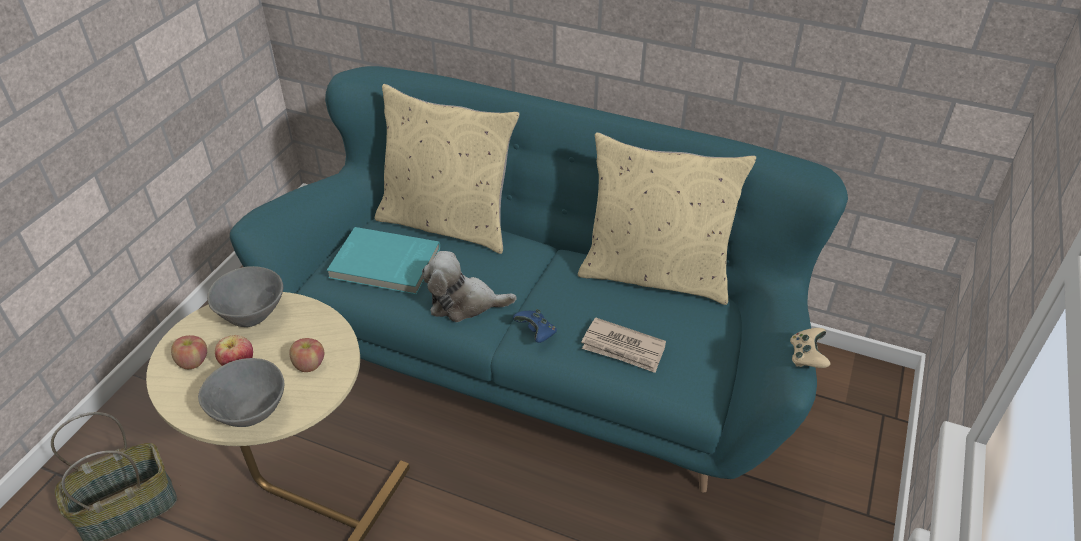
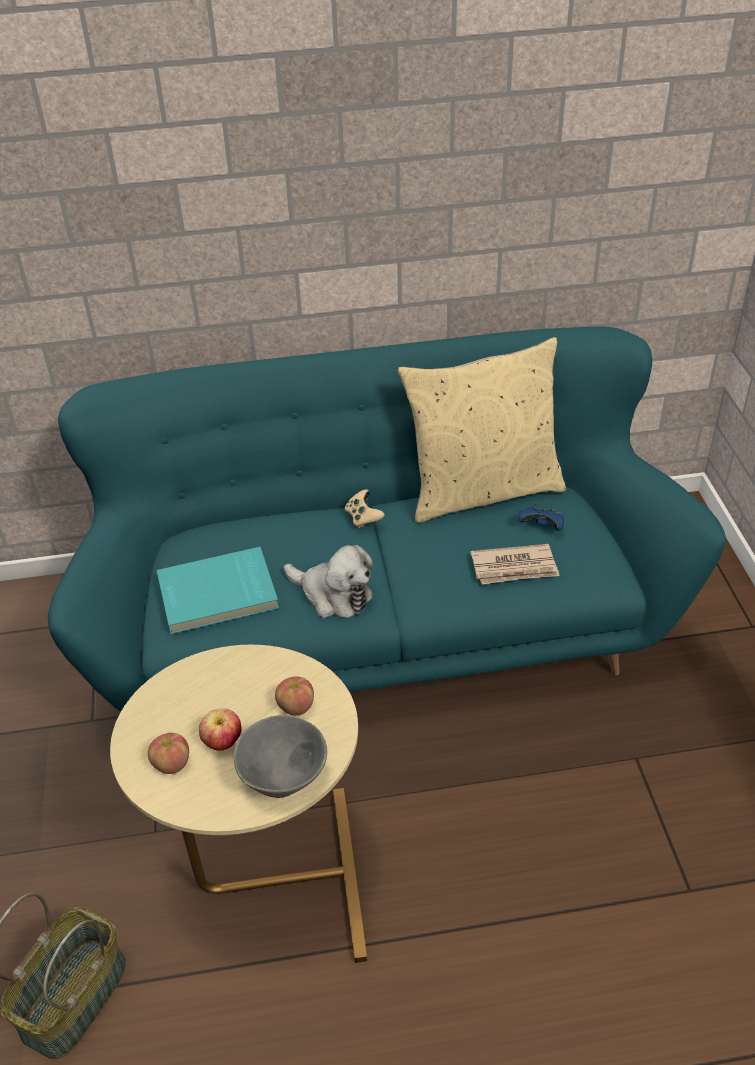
camera: 30 degrees left, 0 degrees up
grey bowl [207,266,283,327] -> none
beige pillow [375,84,520,254] -> none
plush toy [422,251,517,322] -> plush toy turned 120 degrees counterclockwise [284,545,373,618]
blue game controller [513,309,557,343] -> blue game controller moved to [519,504,564,531]
beige game controller [790,328,830,368] -> beige game controller moved to [345,489,385,528]

